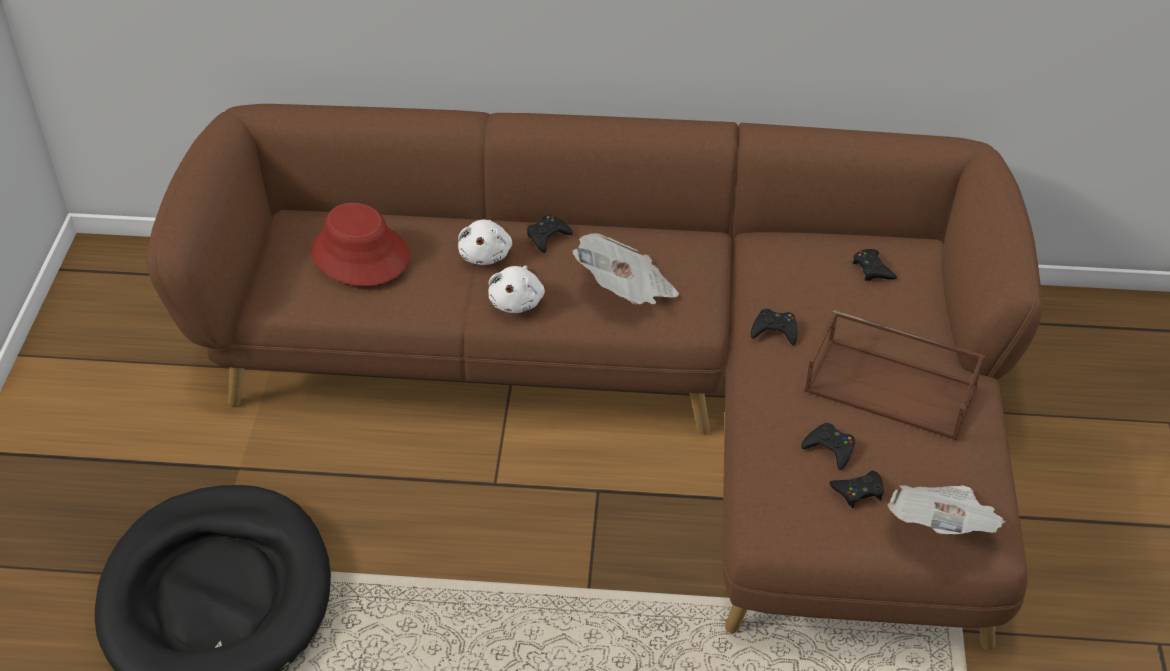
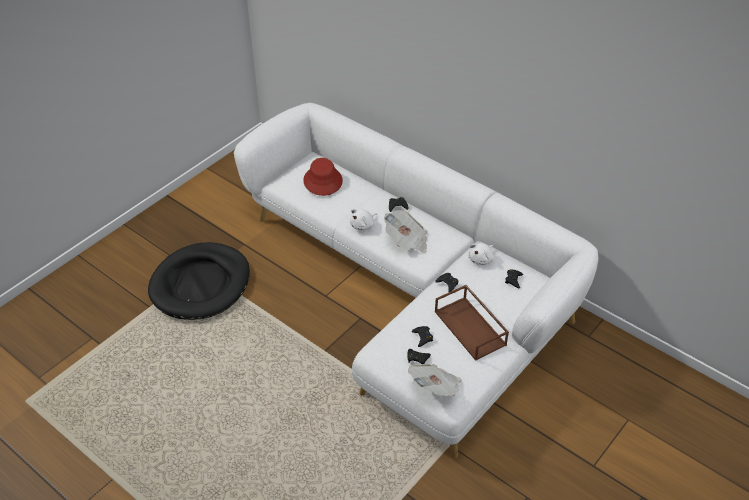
camera: 35 degrees right, 0 degrees up
brown sofa [146,104,1043,650] -> white sofa [234,103,598,459]
white plush toy [458,219,512,265] -> white plush toy moved to [468,243,494,265]

